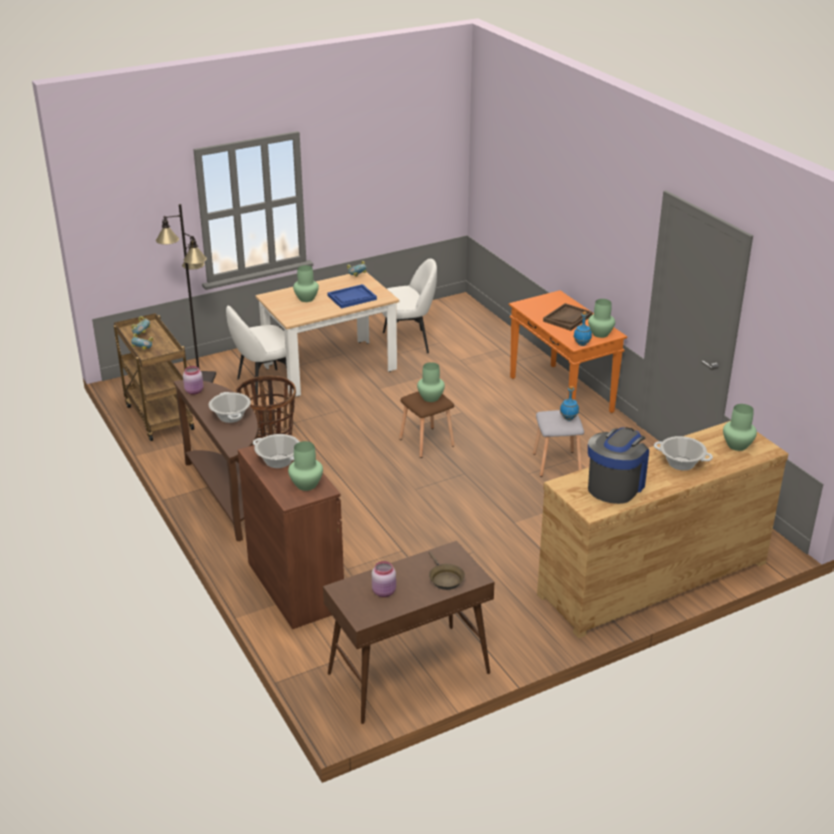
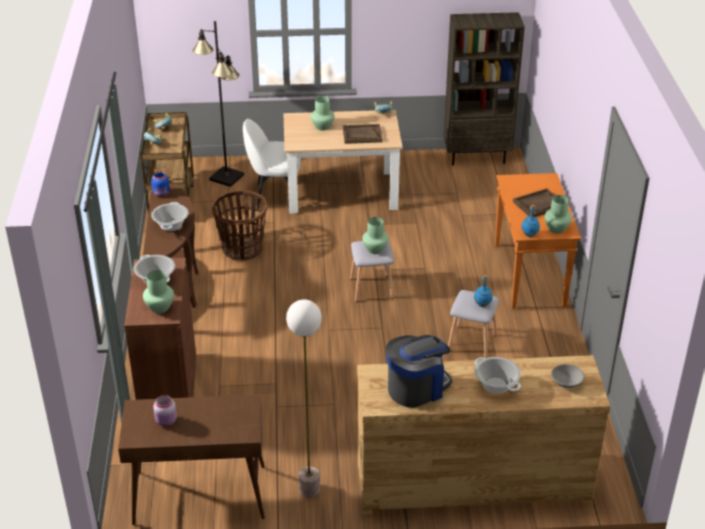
camera: 25 degrees right, 5 degrees up
pink jar [183,366,203,394] -> blue jar [151,171,170,197]
blue tray [328,284,377,309] -> brown tray [343,124,382,144]
white chair [382,258,437,353] -> none
brown stool [399,391,455,458] -> grey stool [350,241,394,302]
brown frying pan [429,552,465,590] -> none
green vase [723,404,757,451] -> grey bowl [551,364,584,388]
none -> floor lamp [286,299,322,498]
none -> brown bookcase [444,12,525,166]

